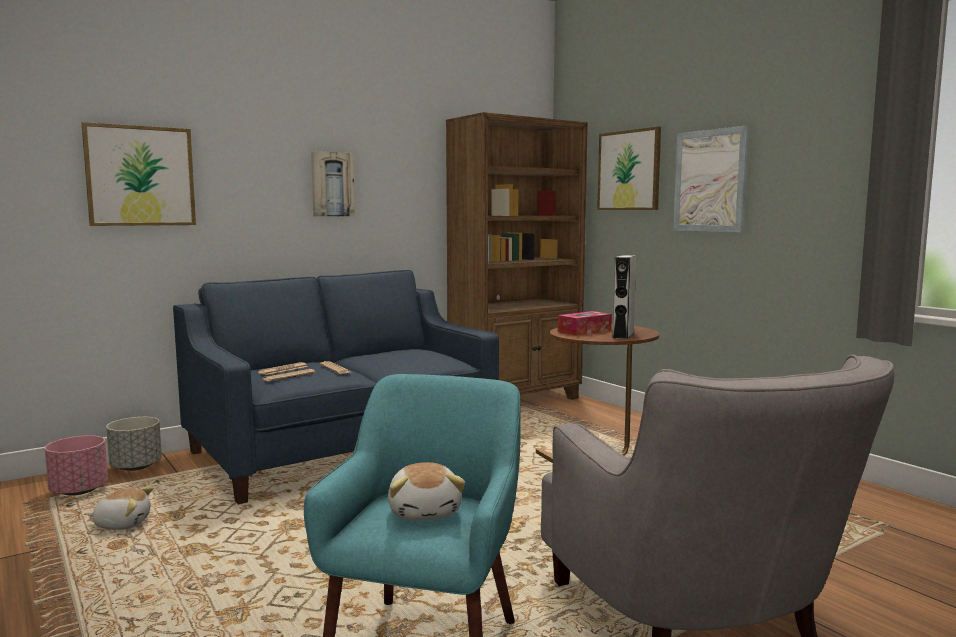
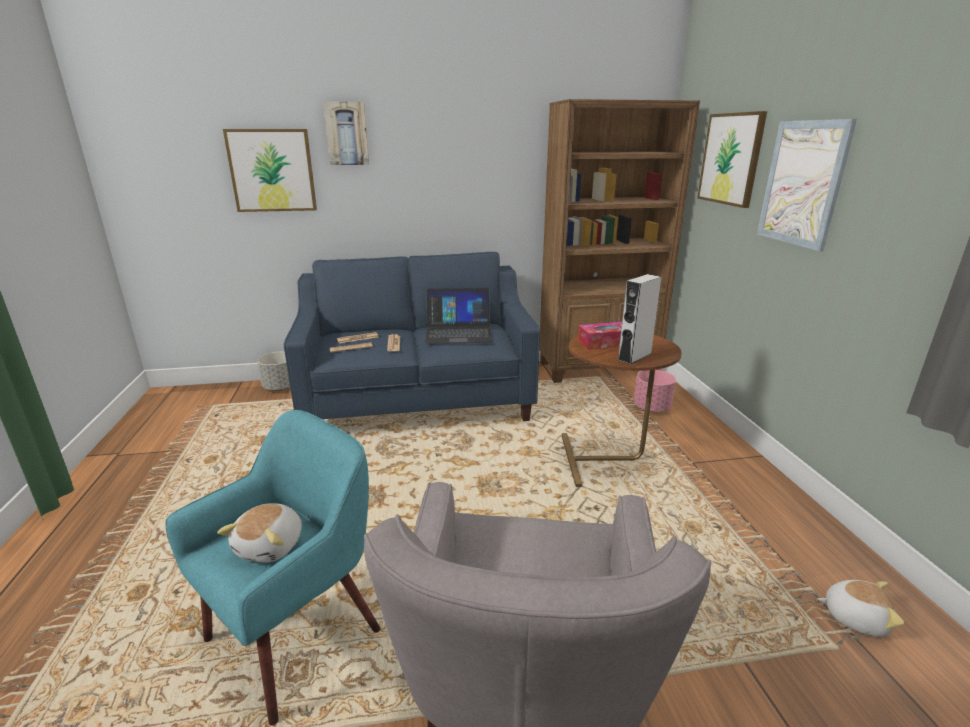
camera: 25 degrees right, 15 degrees up
pink planter [45,435,108,496] -> pink planter moved to [634,370,676,412]
plush toy [88,486,154,530] -> plush toy moved to [818,580,904,637]
picture [311,151,355,217] -> picture moved to [323,101,369,165]
none -> laptop [425,288,492,344]

